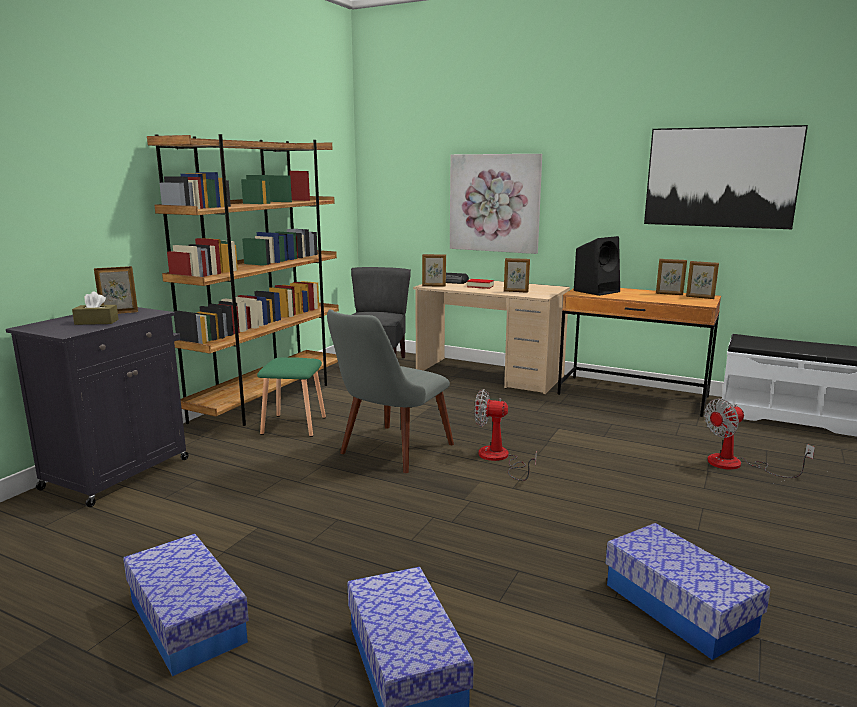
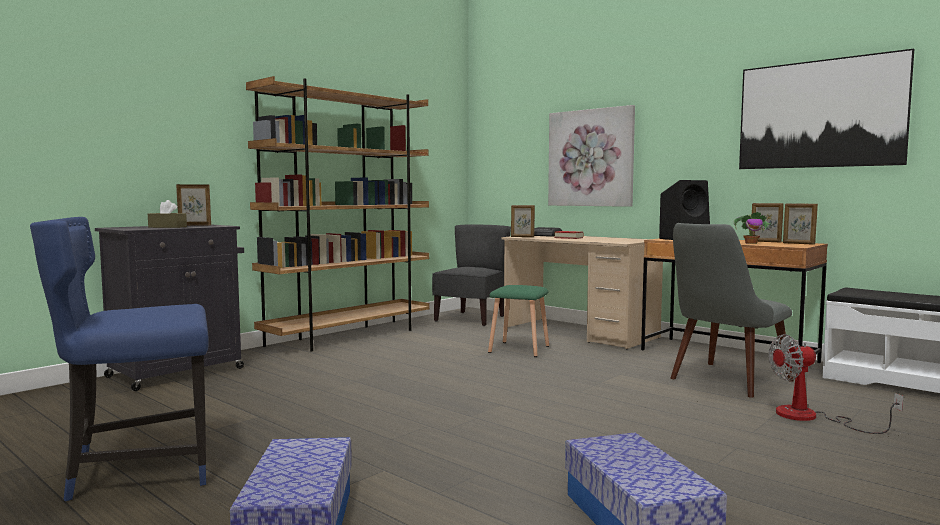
camera: 15 degrees right, 10 degrees down
storage box [123,534,249,676] -> blue chair [30,217,209,502]
green stool [257,357,326,437] -> green stool moved to [488,285,549,357]
grey chair [327,309,454,473] -> grey chair moved to [670,223,794,398]
fan [475,389,537,481] -> none
picture frame [504,258,530,293] -> none
none -> potted plant [733,212,770,244]

